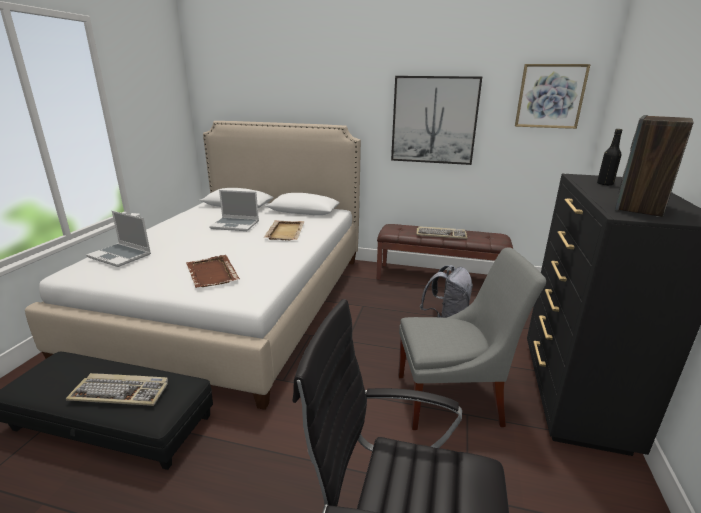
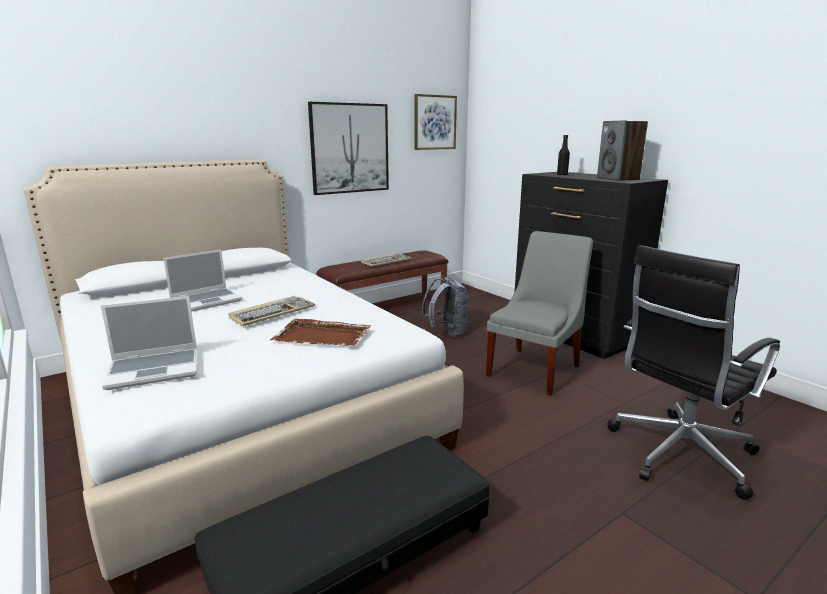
camera: 50 degrees left, 5 degrees down
keyboard [66,373,168,406] -> keyboard moved to [228,296,315,326]
beige tray [264,220,305,240] -> none

